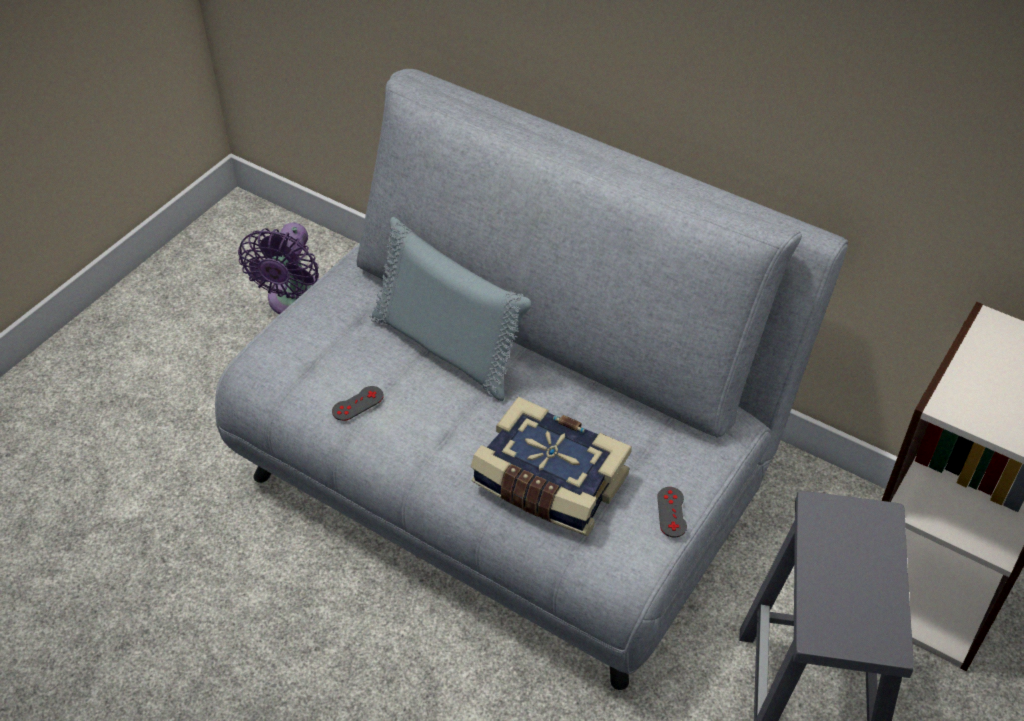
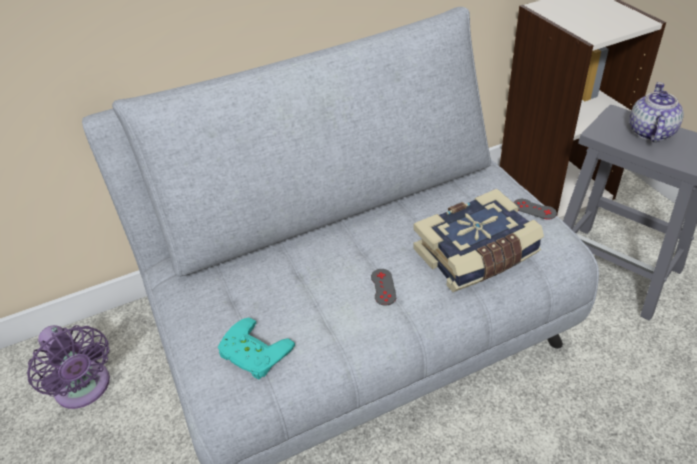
camera: 55 degrees left, 5 degrees down
grey game controller [332,386,383,421] -> grey game controller moved to [371,269,396,306]
blue pillow [369,217,531,401] -> none
none -> turquoise game controller [218,318,295,380]
none -> teapot [629,82,684,142]

